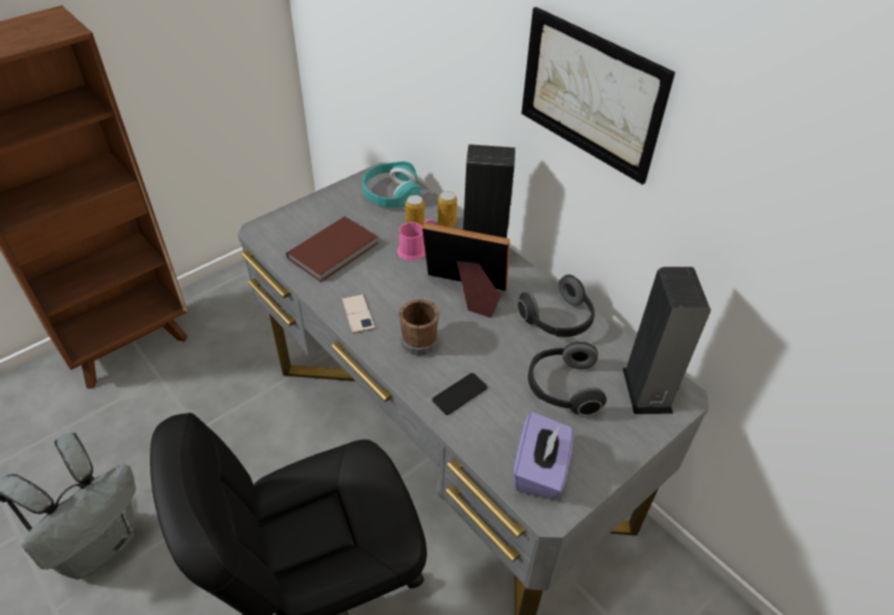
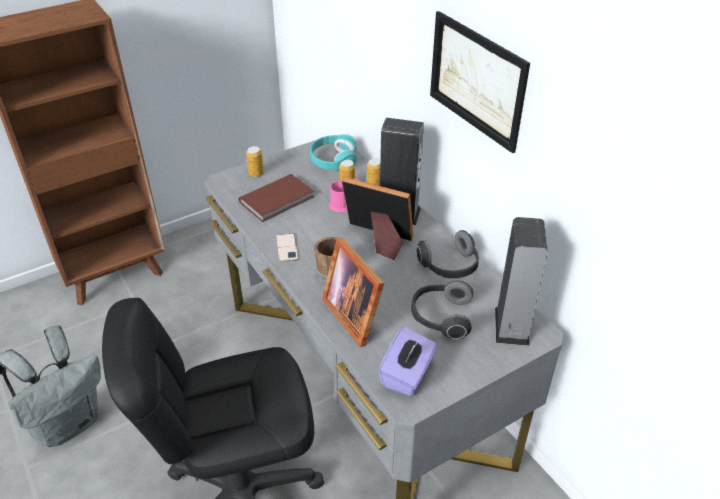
camera: 10 degrees right, 5 degrees down
phone [432,373,487,415] -> picture frame [322,237,384,347]
none -> can [246,146,264,177]

